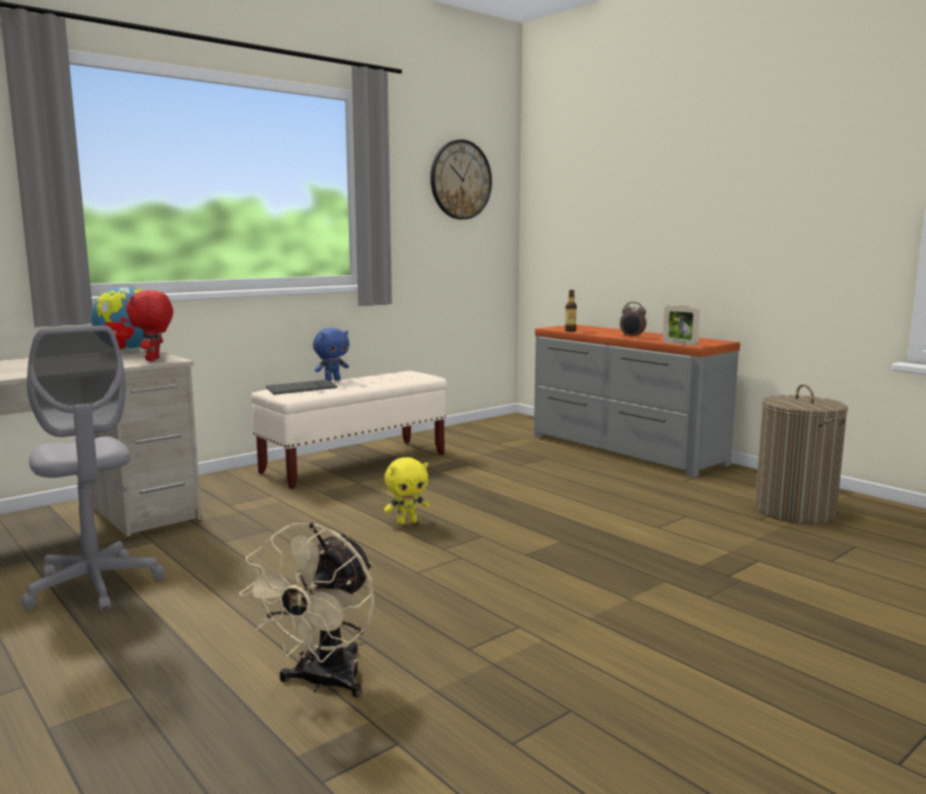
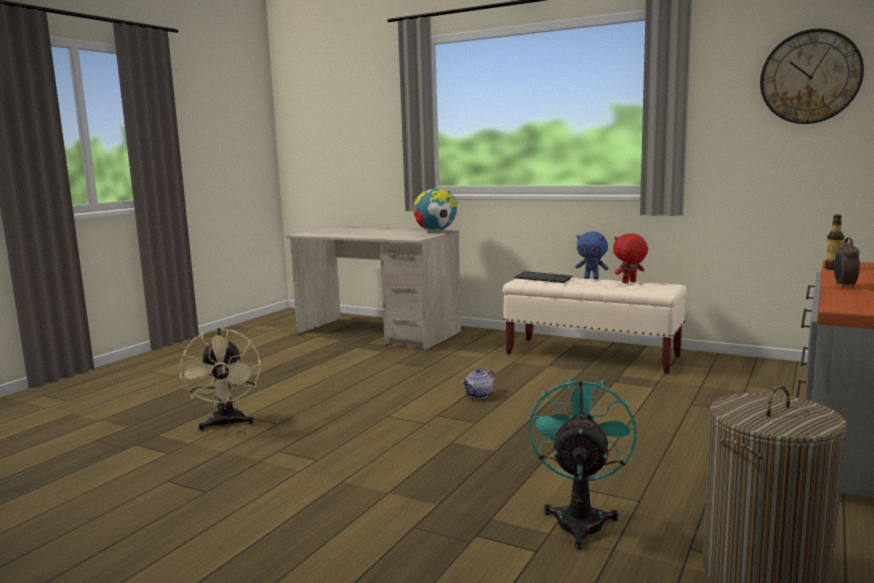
camera: 70 degrees right, 0 degrees up
grey office chair [21,325,165,612] -> none
red plush toy [126,290,173,361] -> red plush toy moved to [613,233,648,283]
beige fan [239,522,374,698] -> beige fan turned 105 degrees counterclockwise [180,328,261,430]
yellow plush toy [384,457,430,525] -> teapot [462,368,495,399]
picture frame [663,306,700,346] -> none
none -> turquoise fan [529,376,637,549]

